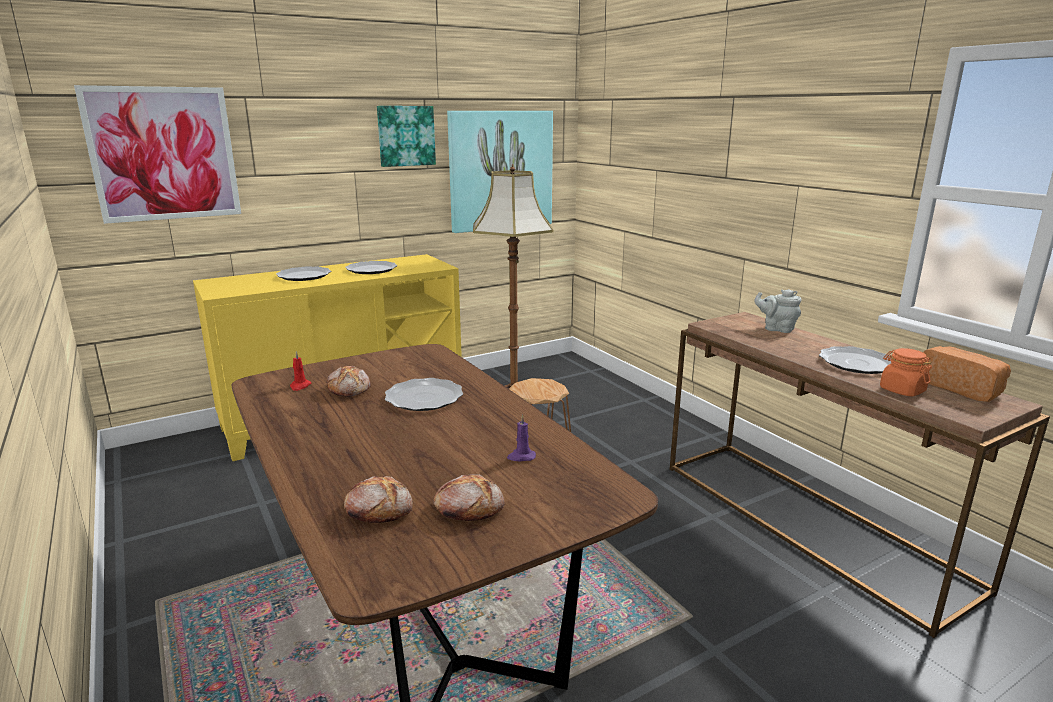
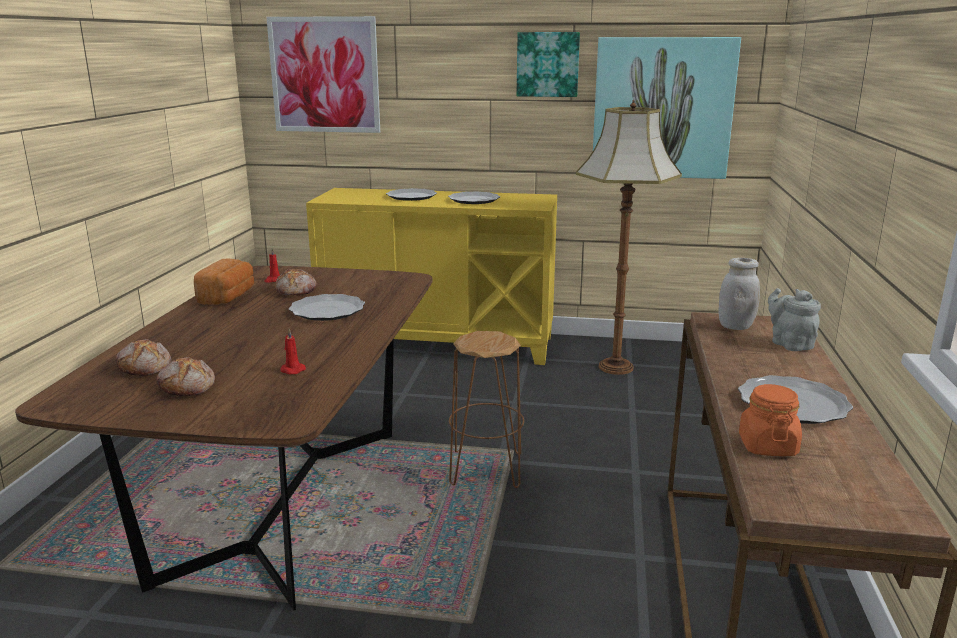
camera: 40 degrees right, 0 degrees up
purple candle [507,414,536,461] -> red candle [280,329,306,374]
bread [923,346,1011,402] -> bread moved to [194,258,254,305]
none -> white jar [718,258,760,330]

